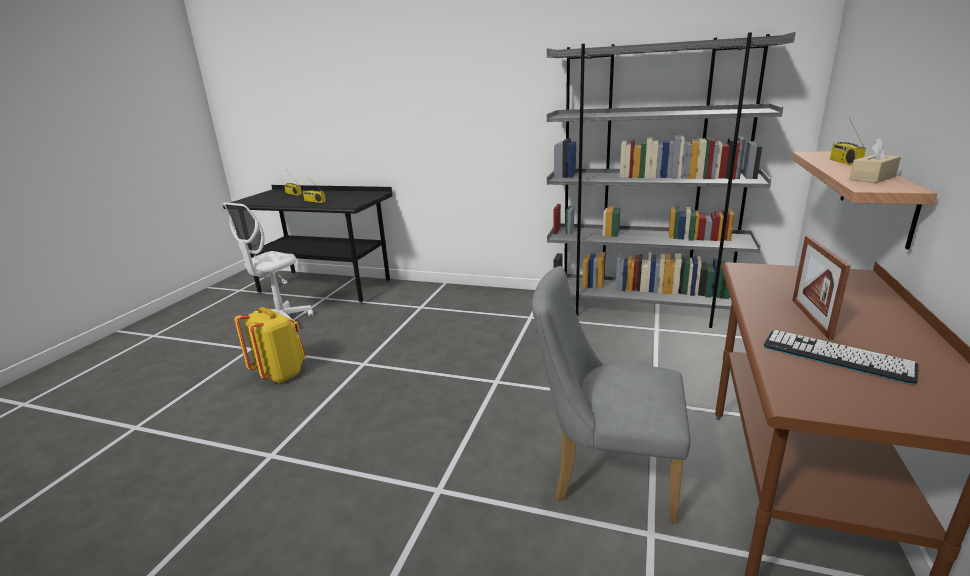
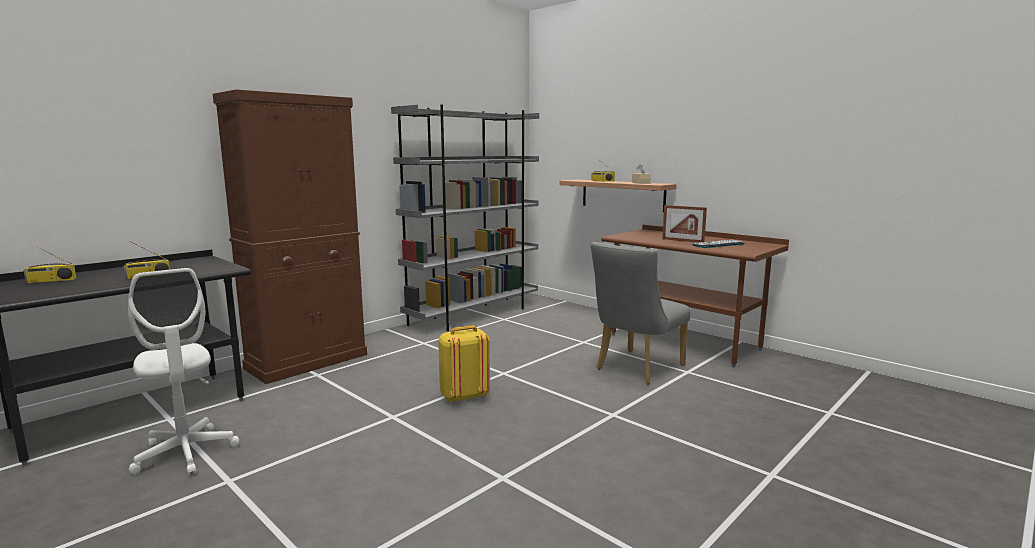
camera: 65 degrees left, 10 degrees down
yellow backpack [234,307,306,383] -> yellow backpack moved to [438,325,490,403]
none -> brown cabinet [213,90,367,384]

